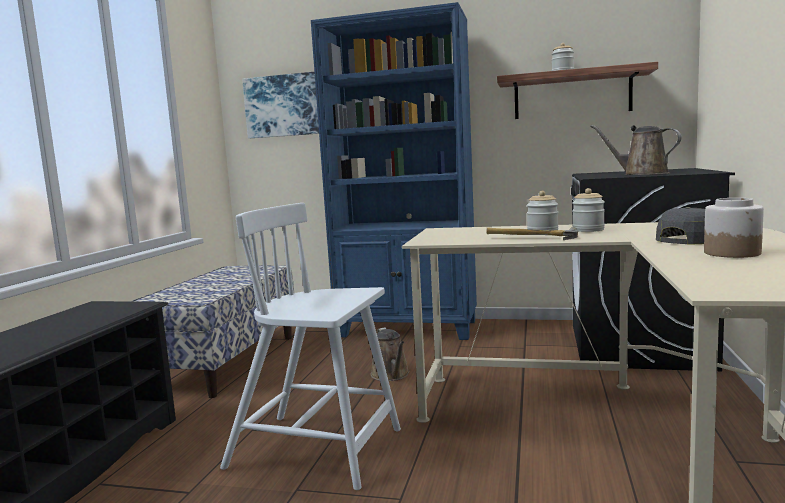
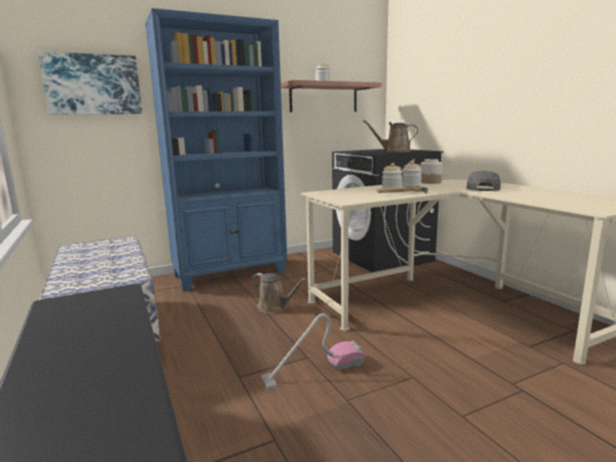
camera: 40 degrees left, 5 degrees up
white chair [220,203,401,490] -> vacuum cleaner [261,314,365,389]
jar [704,198,764,258] -> jar moved to [420,159,442,184]

